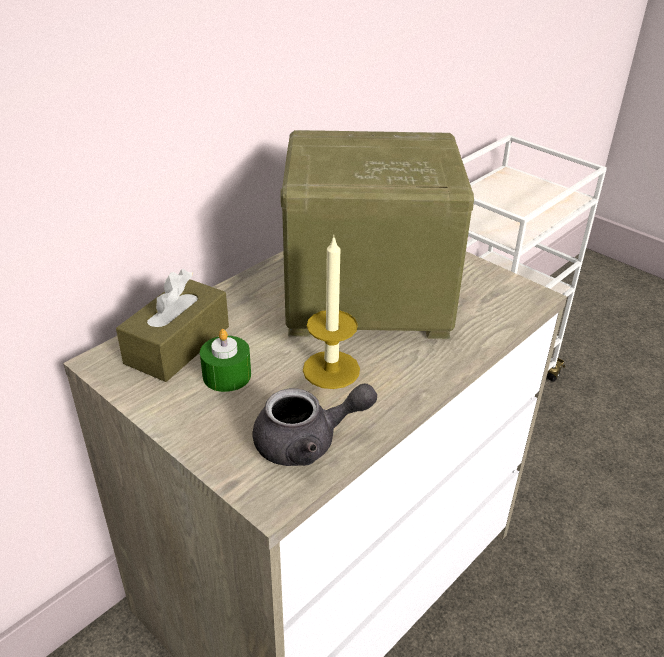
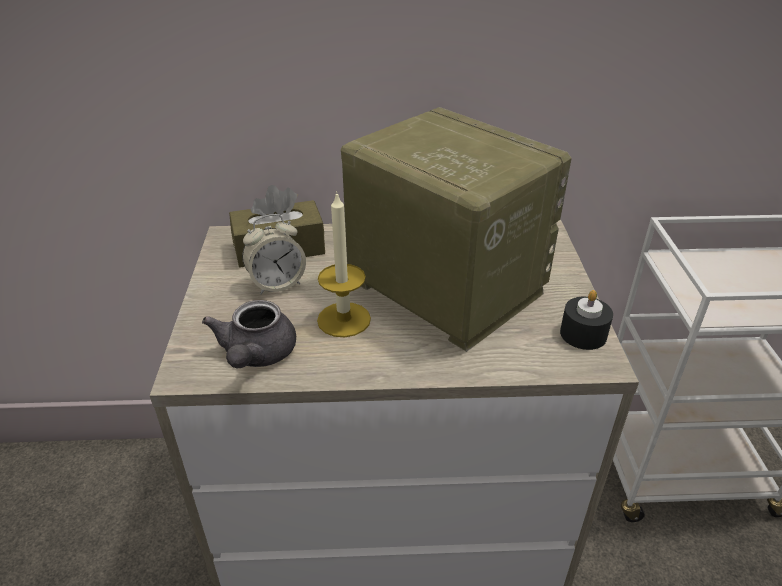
camera: 45 degrees right, 0 degrees up
green candle [200,329,251,392] -> alarm clock [242,214,306,295]
grey teapot [253,383,377,466] -> grey teapot turned 60 degrees clockwise [202,300,296,368]
none -> black candle [560,290,613,350]

